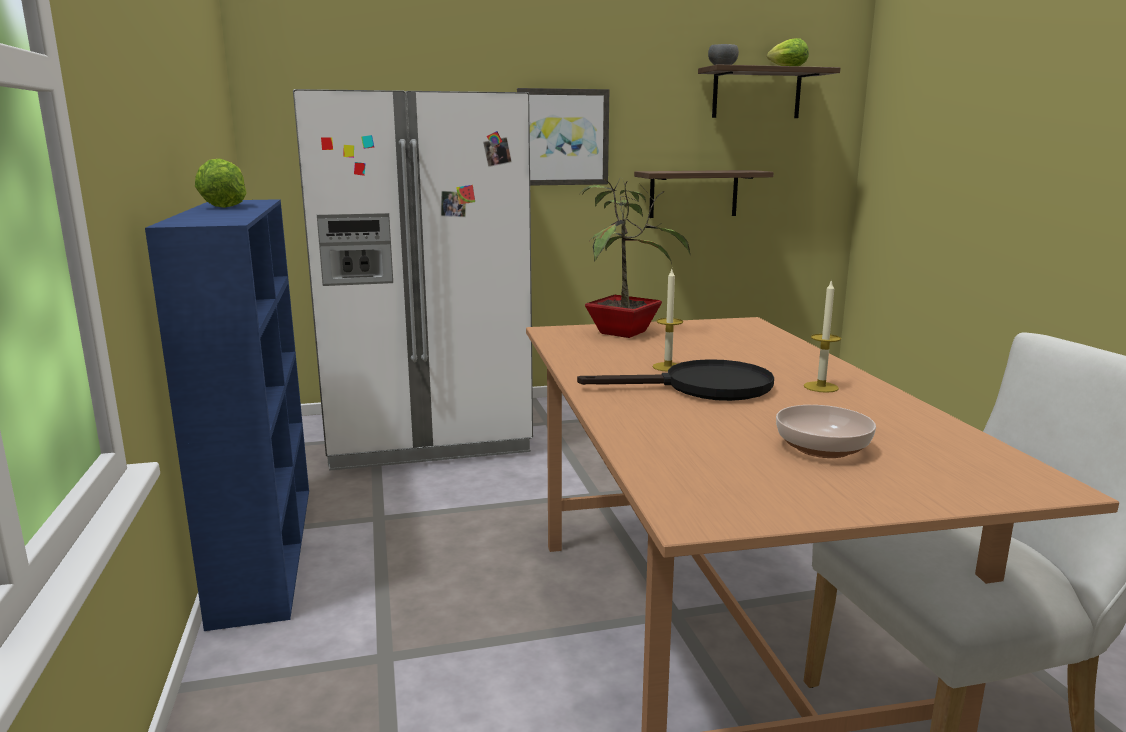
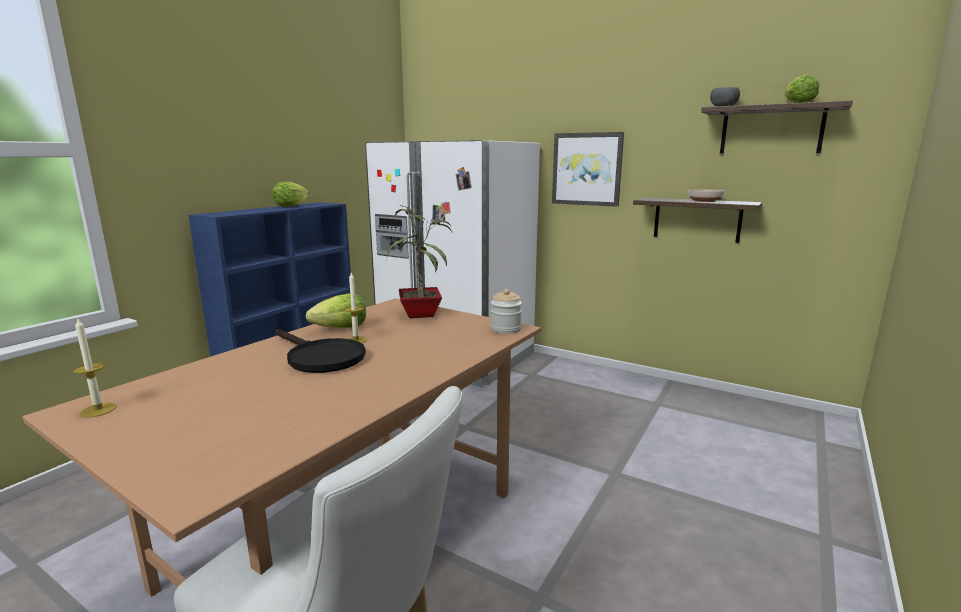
camera: 45 degrees right, 0 degrees up
bowl [776,405,876,458] -> bowl moved to [688,189,725,202]
candle [804,279,841,393] -> candle moved to [73,317,117,418]
none -> lettuce [306,294,366,328]
none -> jar [491,289,522,334]

